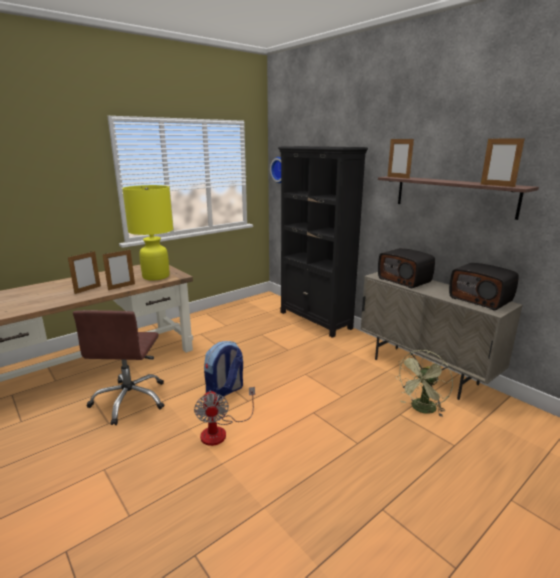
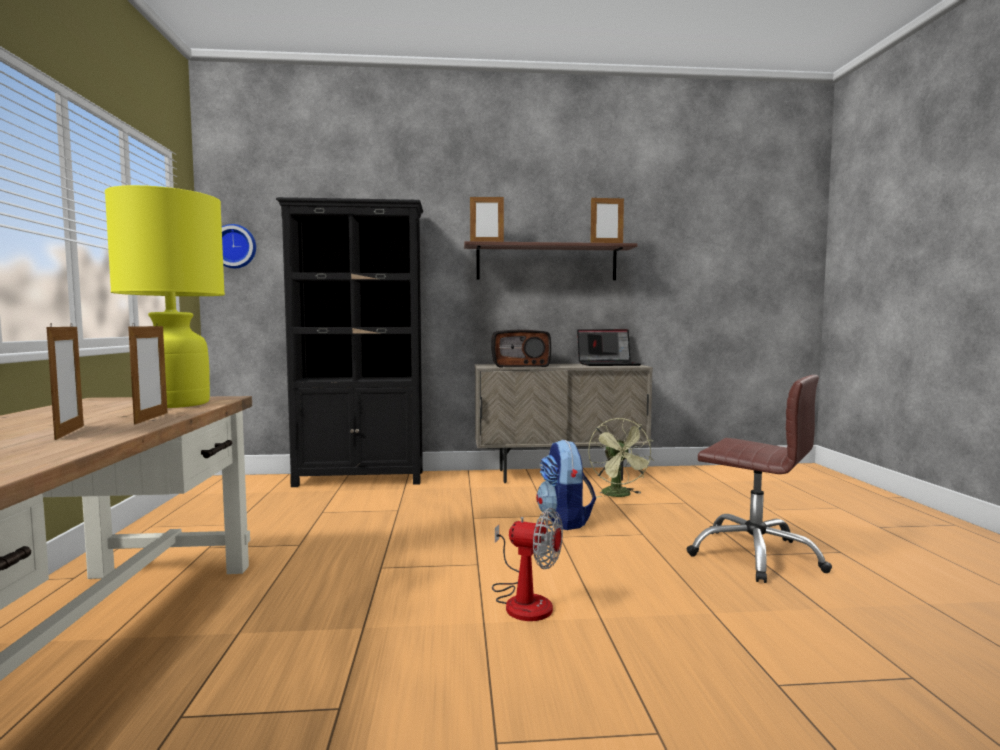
camera: 55 degrees left, 15 degrees down
brown office chair [73,310,164,425] -> brown office chair moved to [687,375,832,583]
backpack [204,341,243,400] -> backpack moved to [536,440,596,530]
radio [449,263,519,310] -> laptop [577,329,641,366]

